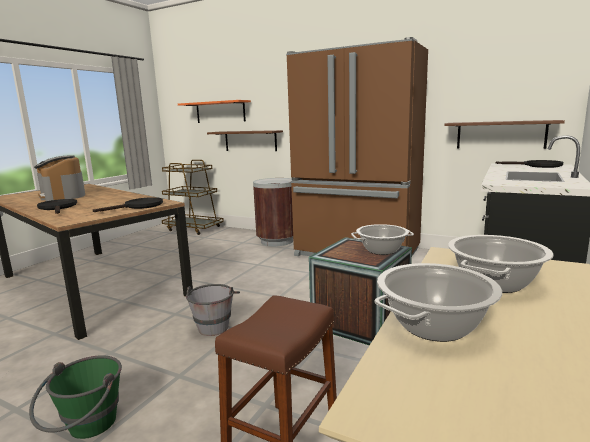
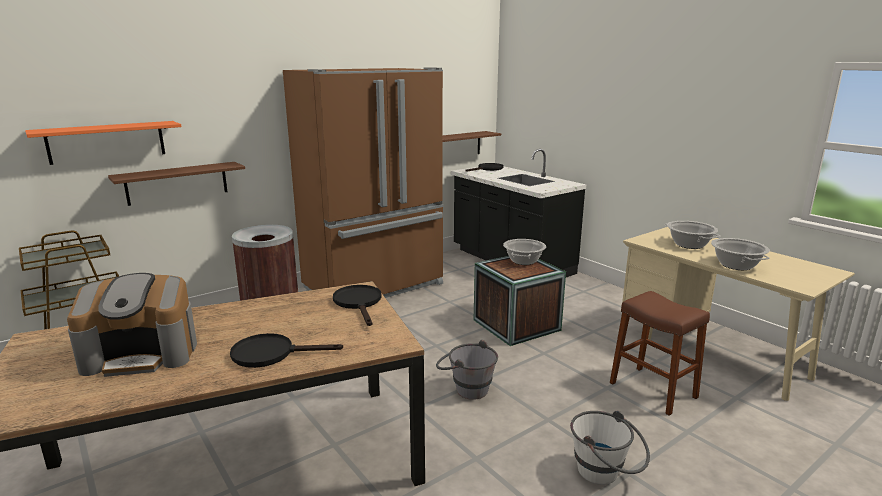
camera: 65 degrees left, 5 degrees up
green bucket [29,355,122,439] -> white bucket [570,411,650,485]

